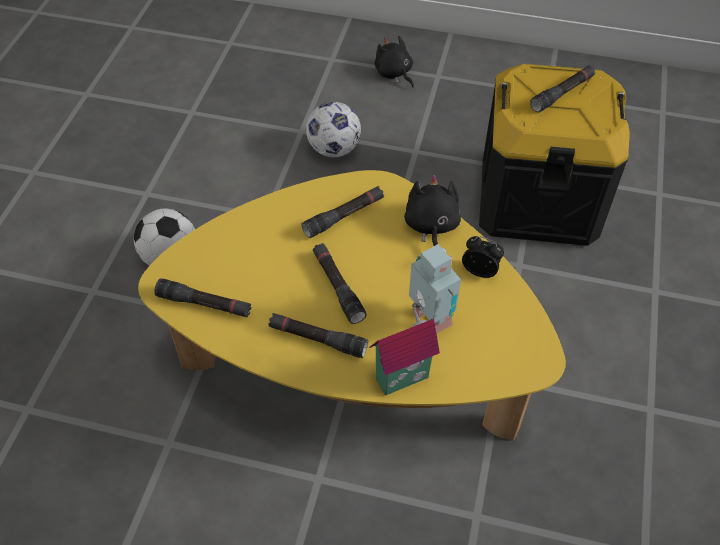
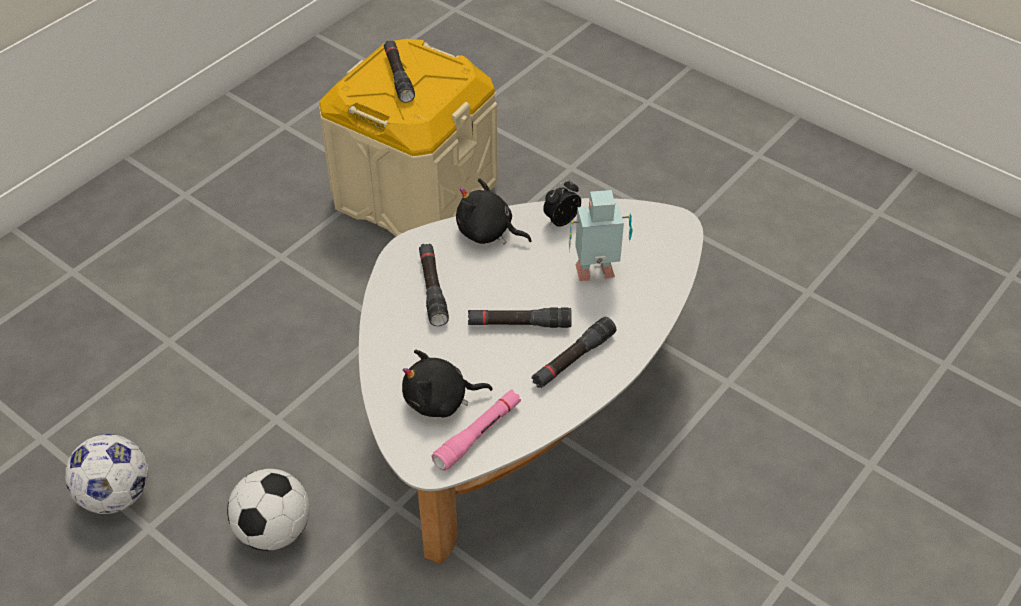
camera: 65 degrees left, 5 degrees down
yellow coffee table [138,170,566,440] -> white coffee table [359,198,703,564]
black flashlight [154,279,252,317] -> pink flashlight [432,390,521,471]
football [306,102,361,157] -> football moved to [65,434,148,514]
toy house [369,290,440,396] -> none
black plush toy [375,36,414,88] -> black plush toy moved to [402,350,493,417]
black storage box [479,64,630,246] -> beige storage box [319,39,498,237]

